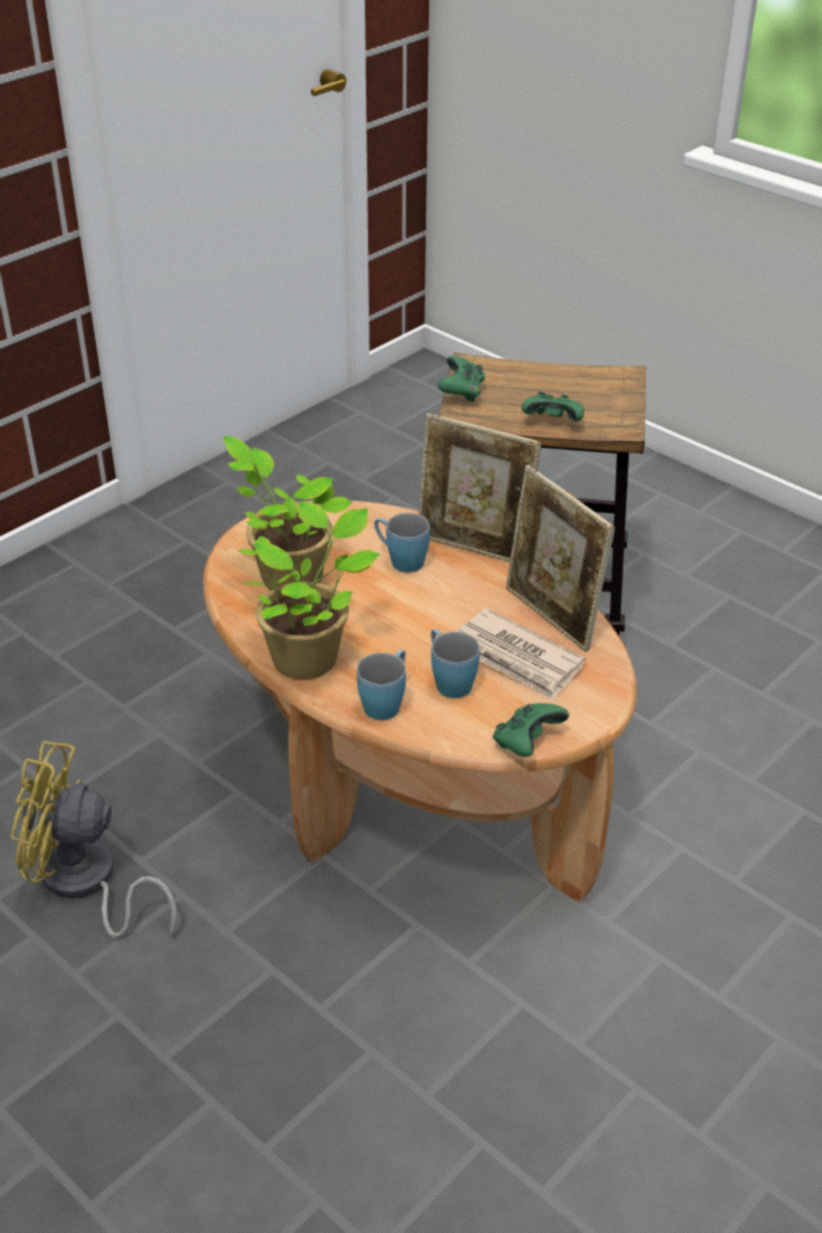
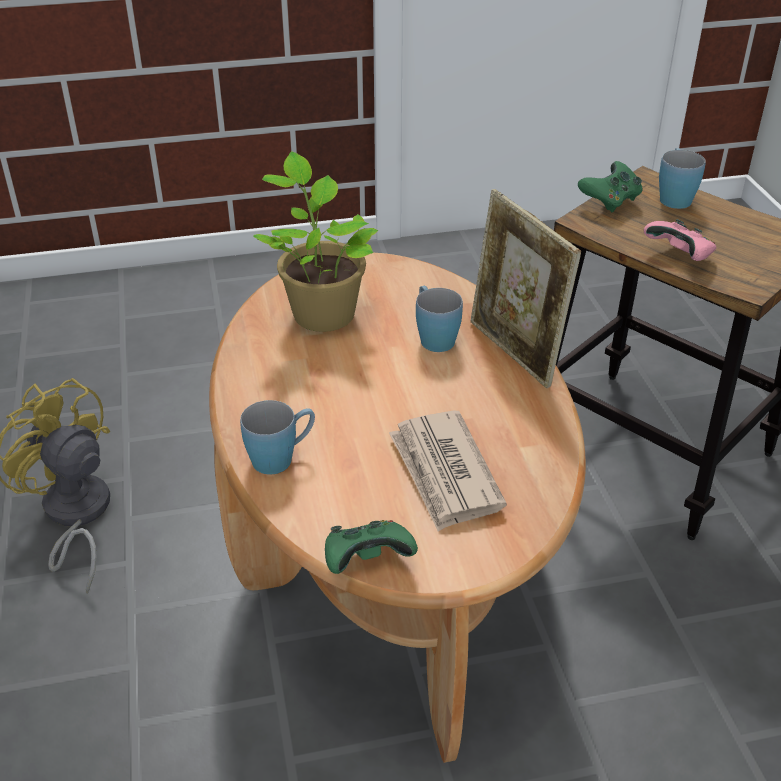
camera: 35 degrees right, 0 degrees up
potted plant [238,502,380,679] -> none
blue mug [431,629,480,698] -> blue mug moved to [659,148,706,209]
picture frame [506,465,615,652] -> none
green game controller [522,392,584,421] -> pink game controller [643,219,716,261]

